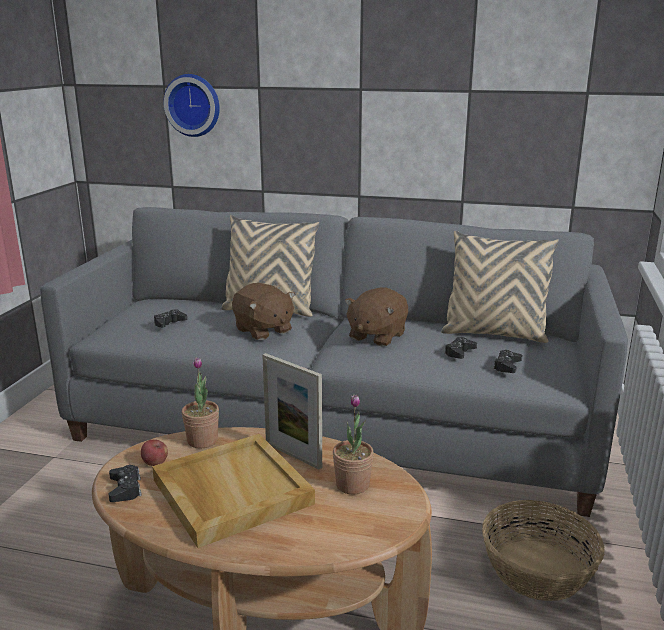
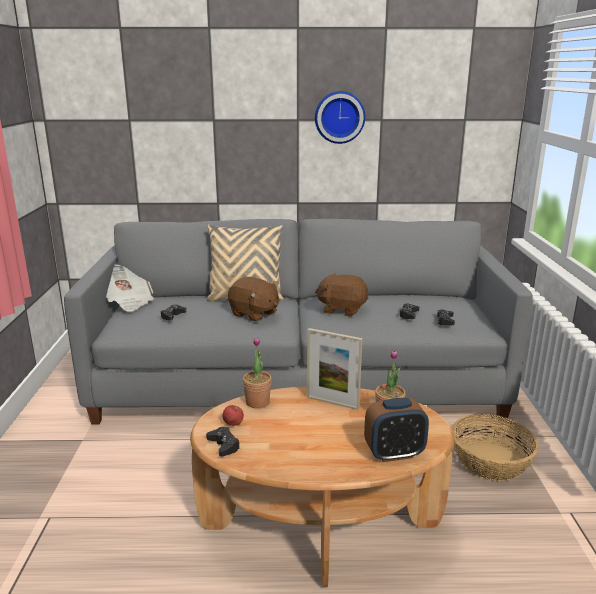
camera: 15 degrees left, 0 degrees up
beige tray [152,434,315,548] -> none
wall clock [164,74,220,137] -> wall clock moved to [315,91,365,144]
brown plush toy [345,288,408,347] -> brown plush toy turned 90 degrees clockwise [315,273,368,316]
beige pillow [441,231,559,343] -> none
none -> newspaper [106,264,154,312]
none -> alarm clock [364,398,429,462]

